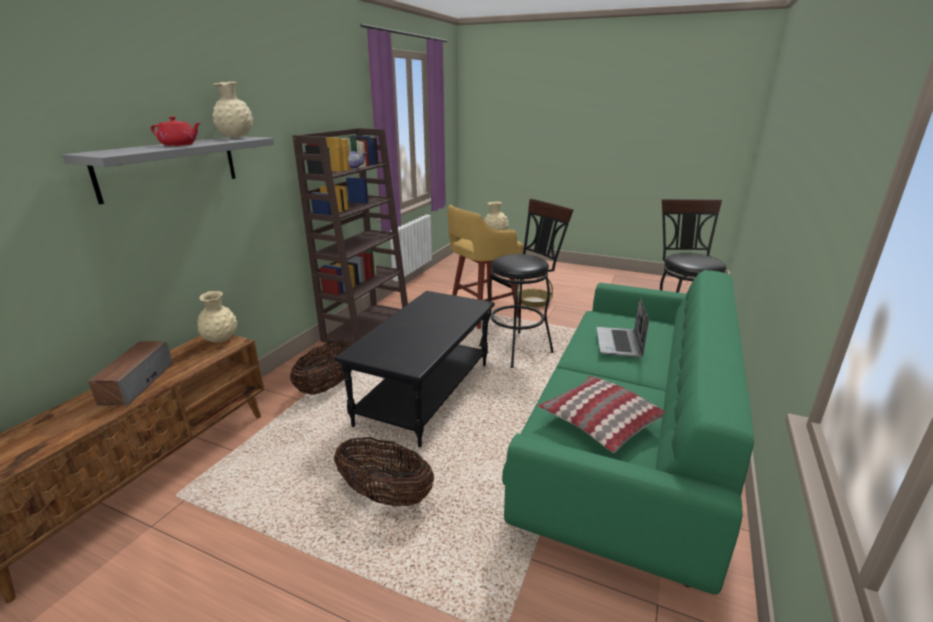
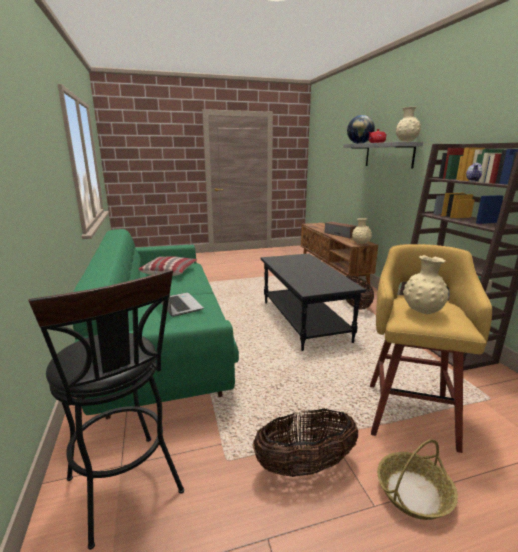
camera: 140 degrees right, 5 degrees down
basket [334,437,434,506] -> basket moved to [253,409,358,477]
black stool [479,198,574,368] -> none
none -> globe [347,115,375,144]

